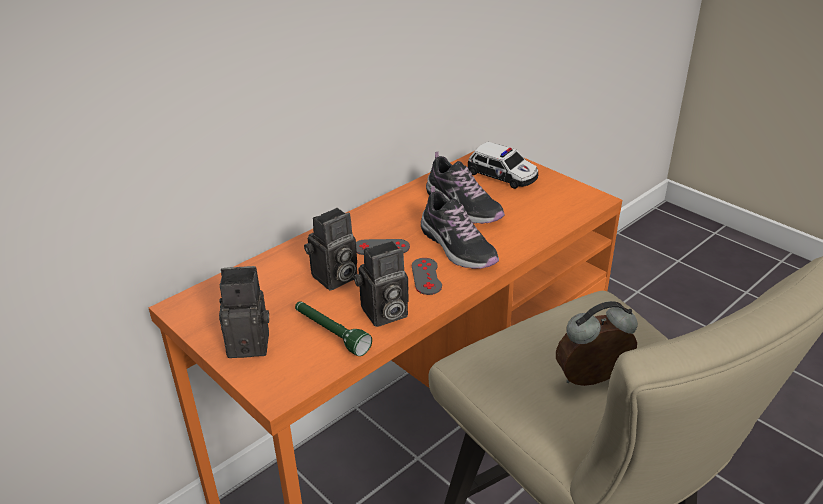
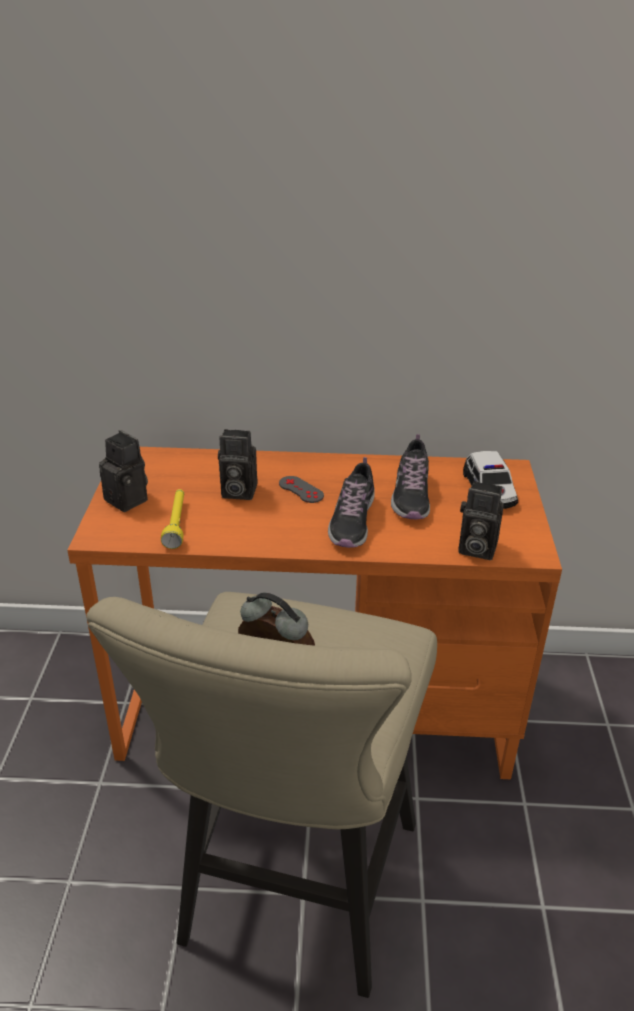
camera: 45 degrees right, 0 degrees up
green flashlight [295,301,372,356] -> yellow flashlight [161,489,184,549]
camera [354,241,409,327] -> camera moved to [458,481,504,560]
grey game controller [412,258,442,295] -> none

